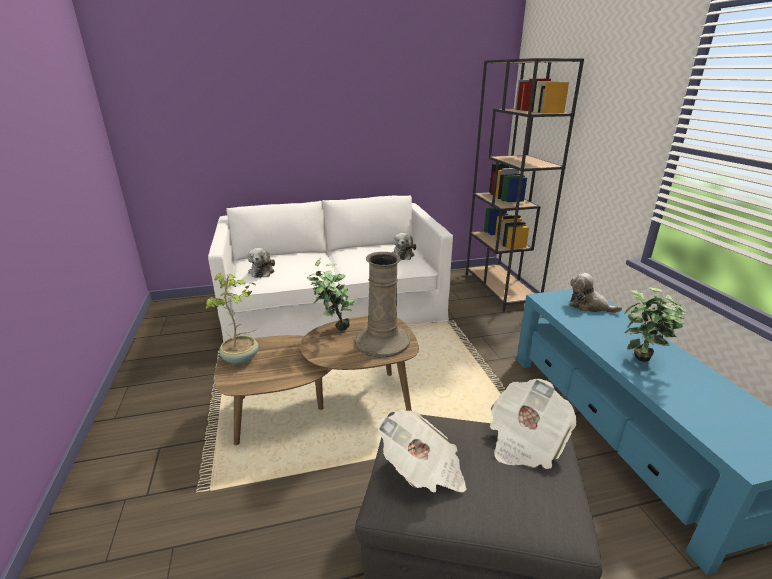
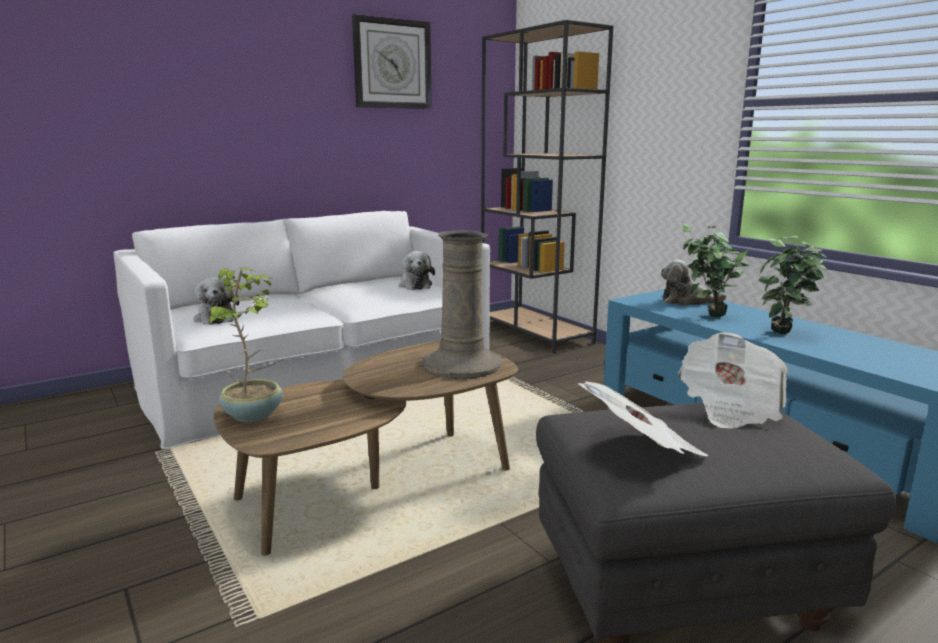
camera: 20 degrees left, 10 degrees down
potted plant [307,258,354,331] -> potted plant moved to [682,224,749,317]
none -> wall clock [352,14,432,109]

